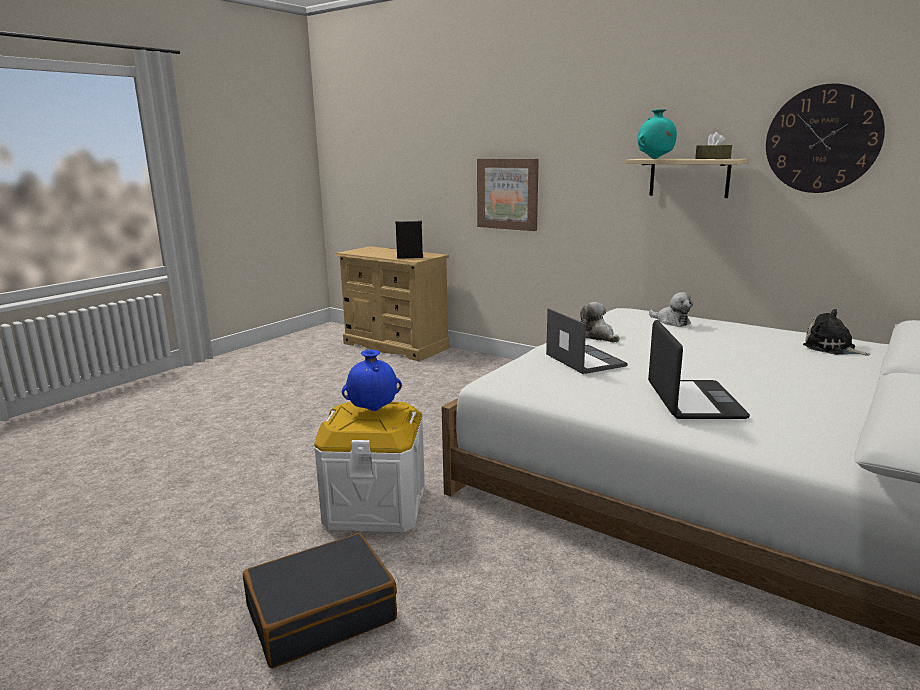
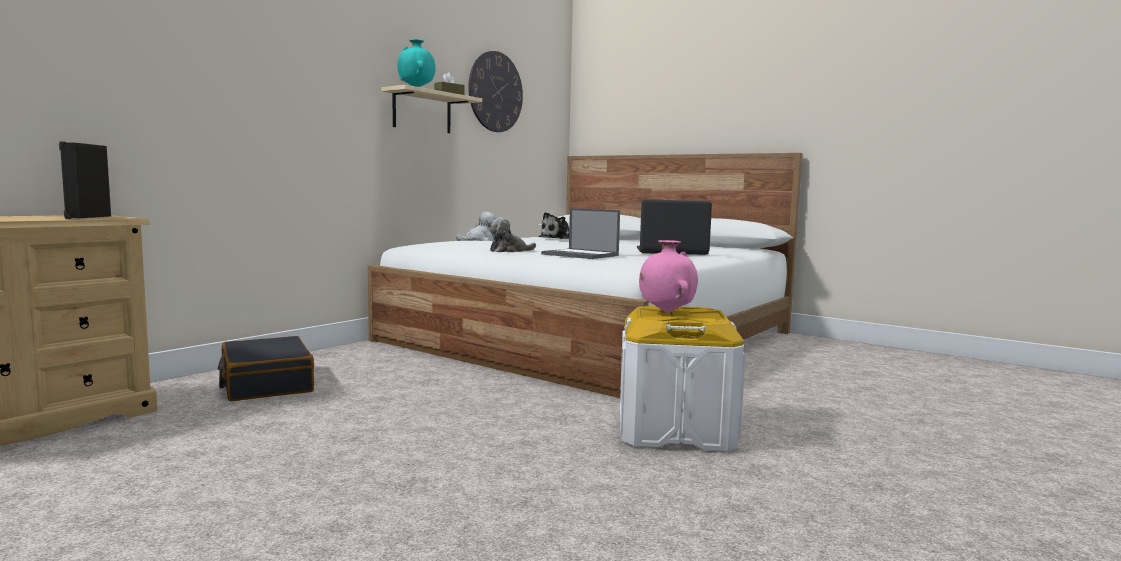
camera: 90 degrees left, 10 degrees down
black suitcase [243,533,397,668] -> black suitcase moved to [218,336,314,401]
blue vase [342,350,402,411] -> pink vase [639,240,698,313]
picture [477,159,539,231] -> none
laptop [546,308,628,374] -> laptop turned 120 degrees counterclockwise [541,208,620,259]

